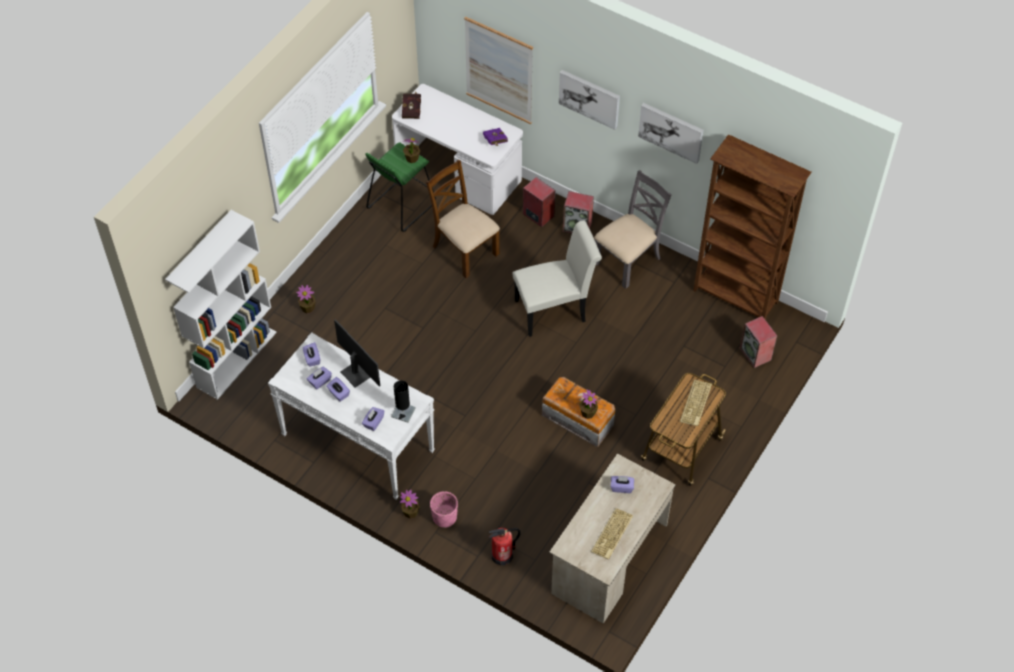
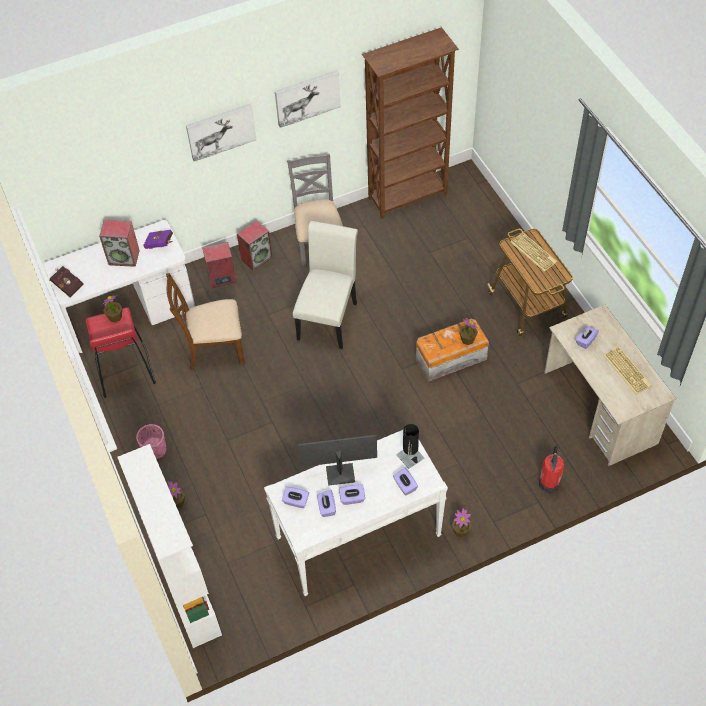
camera: 55 degrees left, 0 degrees up
green stool [365,142,436,232] -> red stool [86,307,156,398]
pink planter [430,491,458,528] -> pink planter moved to [136,424,167,460]
picture [464,16,533,124] -> none
speaker [739,316,777,368] -> speaker moved to [99,220,140,267]

